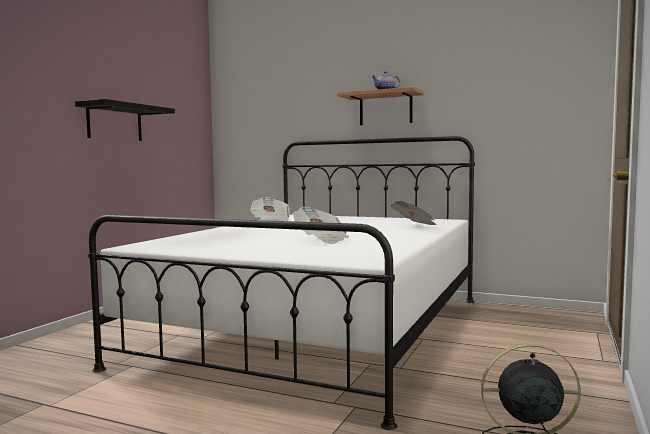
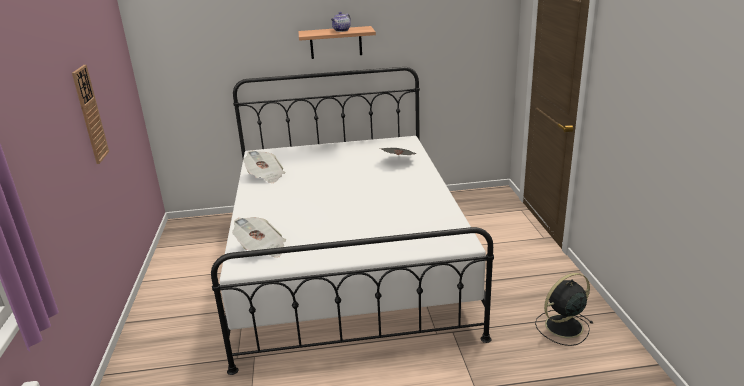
camera: 30 degrees left, 20 degrees up
black shelf [75,99,175,141] -> wall clock [72,65,109,164]
newspaper [292,207,349,244] -> newspaper moved to [232,217,286,258]

